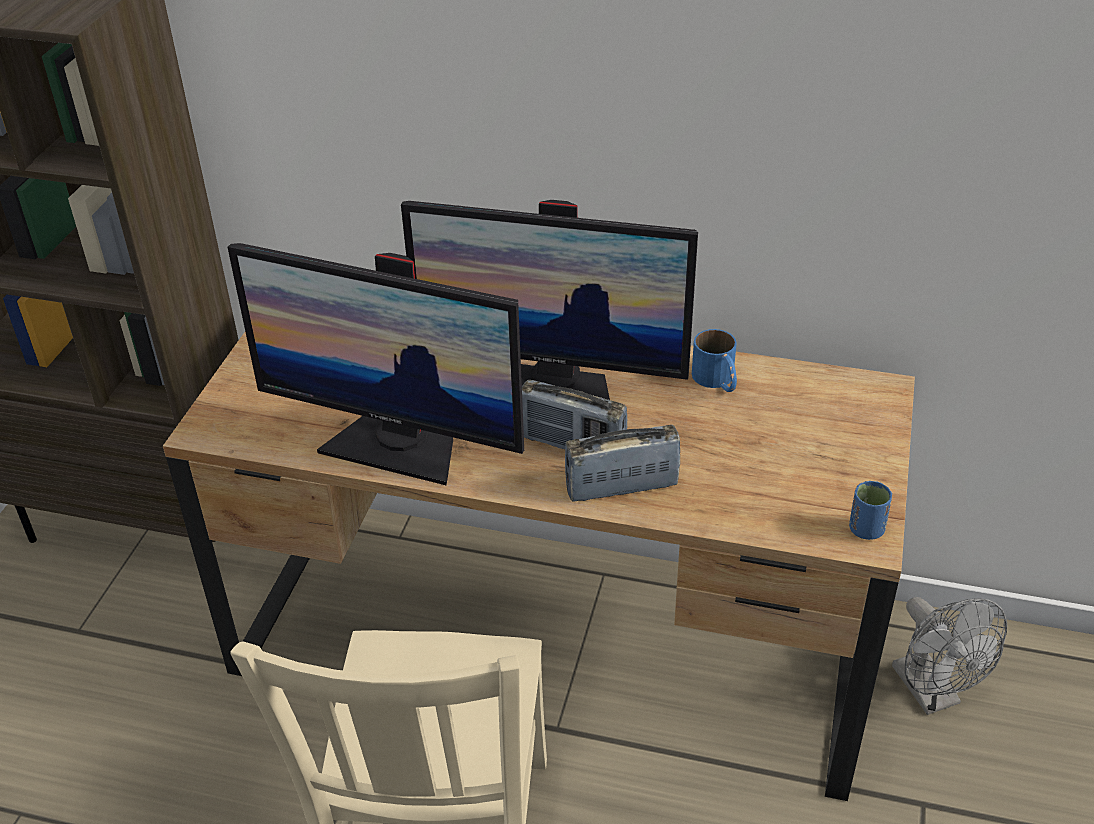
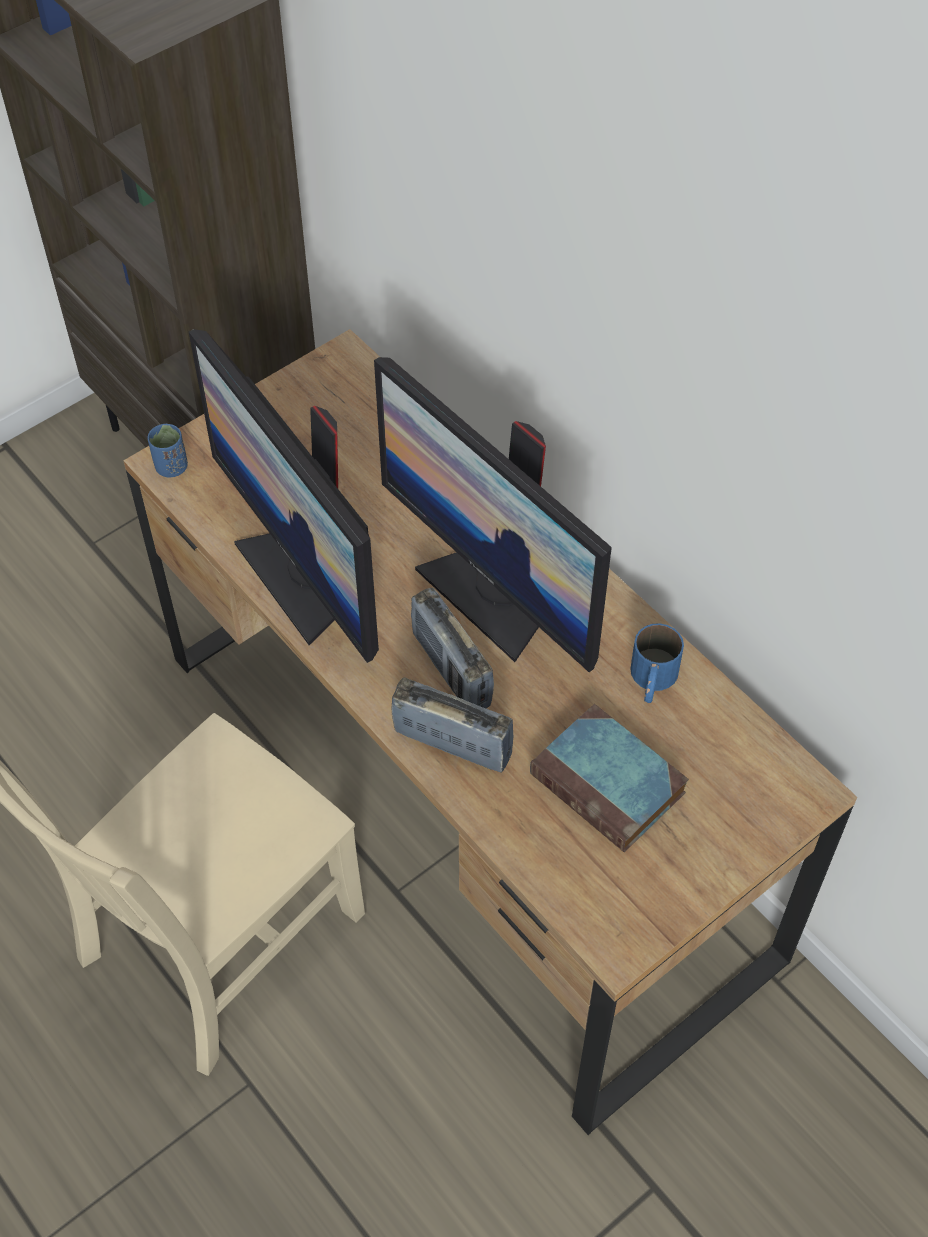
camera: 35 degrees right, 15 degrees up
blue cup [849,481,892,540] -> blue cup moved to [148,424,188,477]
grey fan [892,597,1007,715] -> none
none -> book [530,704,689,852]

